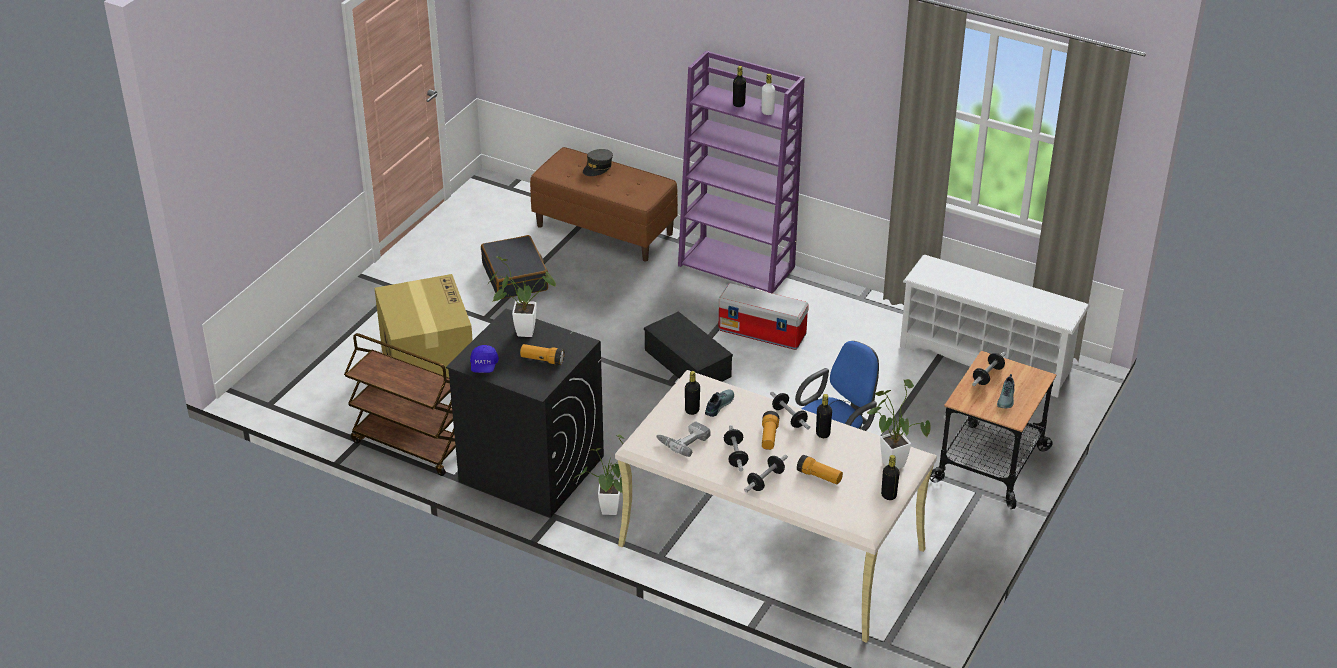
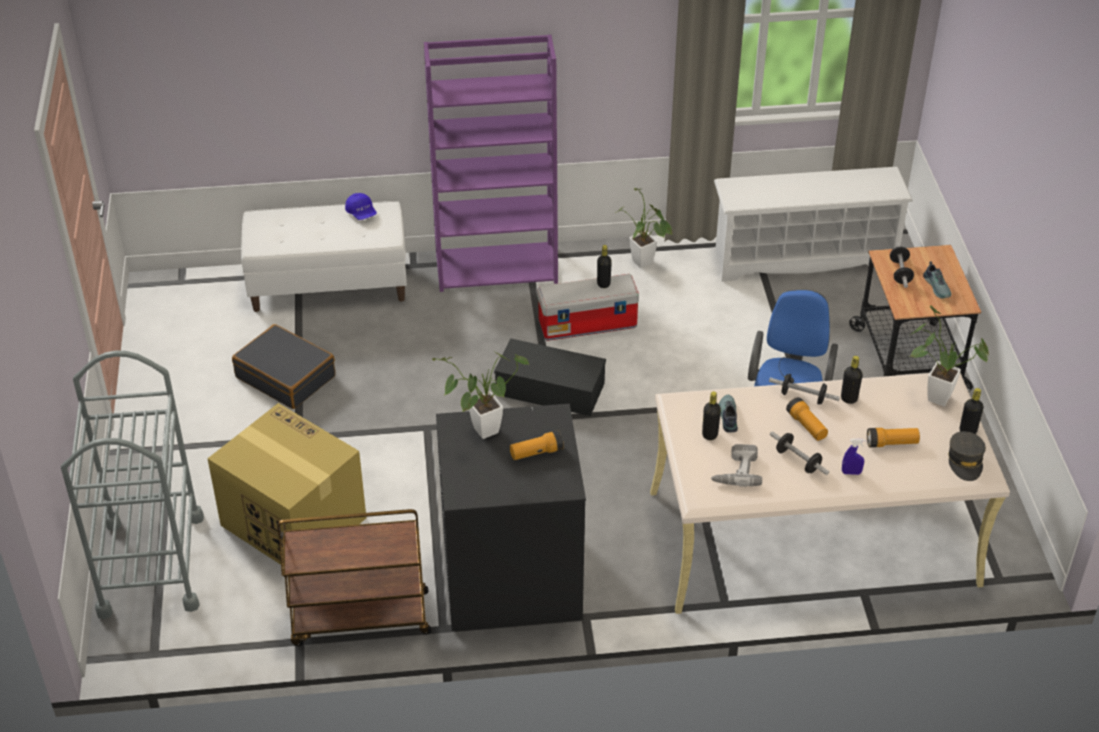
camera: 35 degrees left, 5 degrees up
blue cap [470,345,499,373] -> blue cap moved to [345,193,377,220]
brown bench [530,147,678,262] -> white bench [241,201,407,312]
potted plant [574,434,624,515] -> potted plant moved to [615,188,672,268]
grey cap [583,149,613,176] -> grey cap moved to [948,431,986,481]
black bottle [733,66,746,107] -> black bottle moved to [597,245,612,288]
dumbbell [744,454,788,493] -> blue spray bottle [842,438,866,475]
white bottle [761,74,775,115] -> none
none -> grey cart [61,350,204,619]

